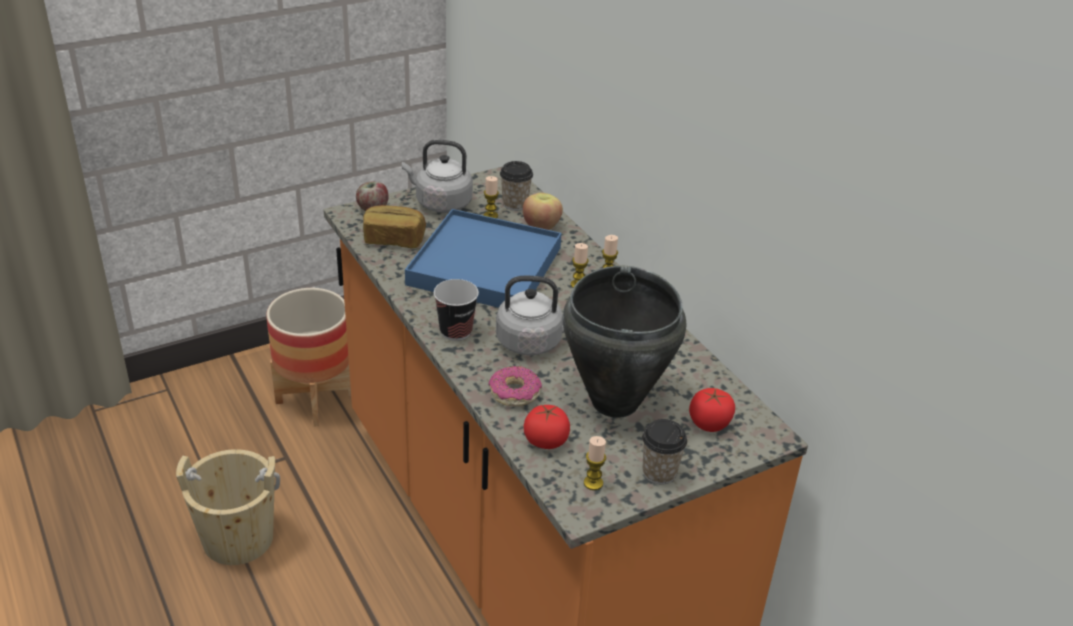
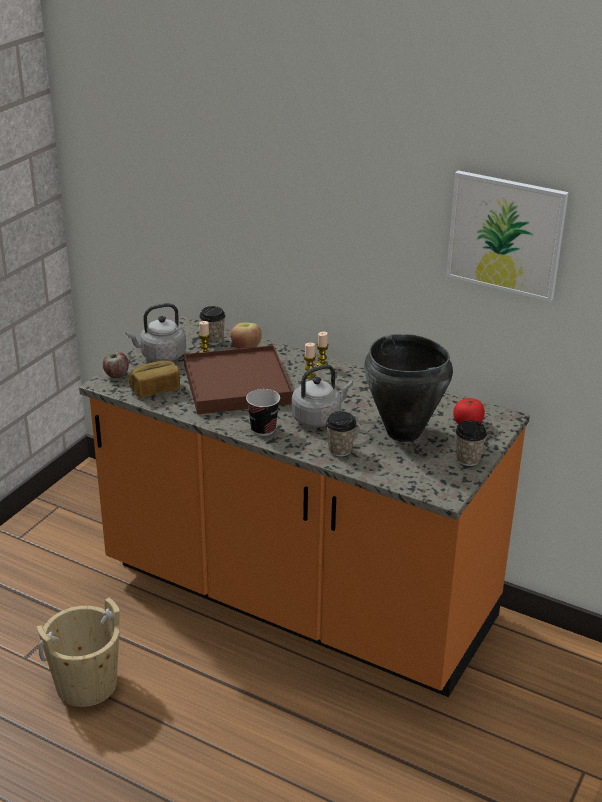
camera: 30 degrees left, 5 degrees down
planter [266,288,351,427] -> none
blue tray [405,209,561,308] -> brown tray [184,345,293,414]
donut [488,366,542,406] -> cup [326,411,357,457]
tomato [524,404,570,449] -> none
candle [584,436,606,490] -> none
none -> picture [446,170,569,302]

